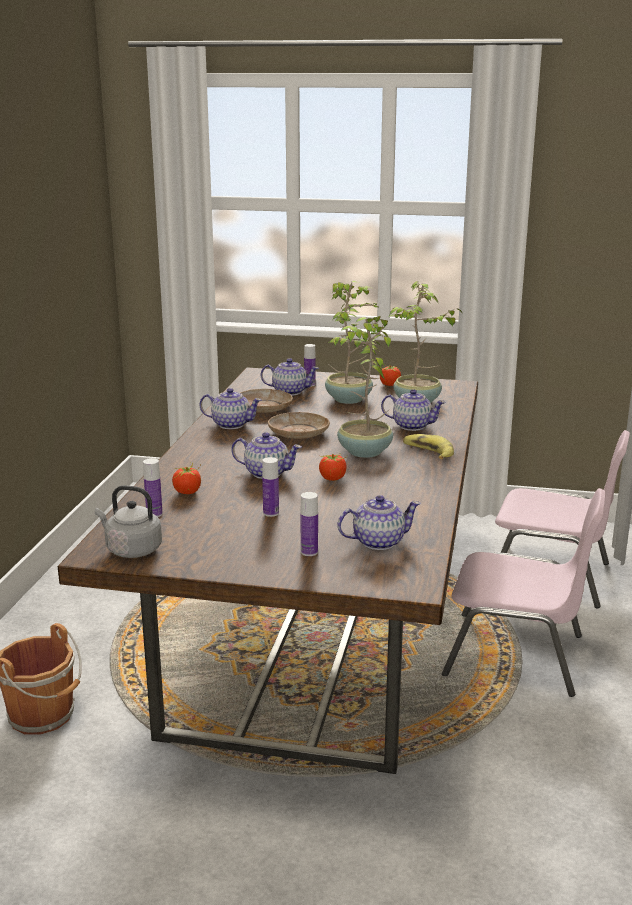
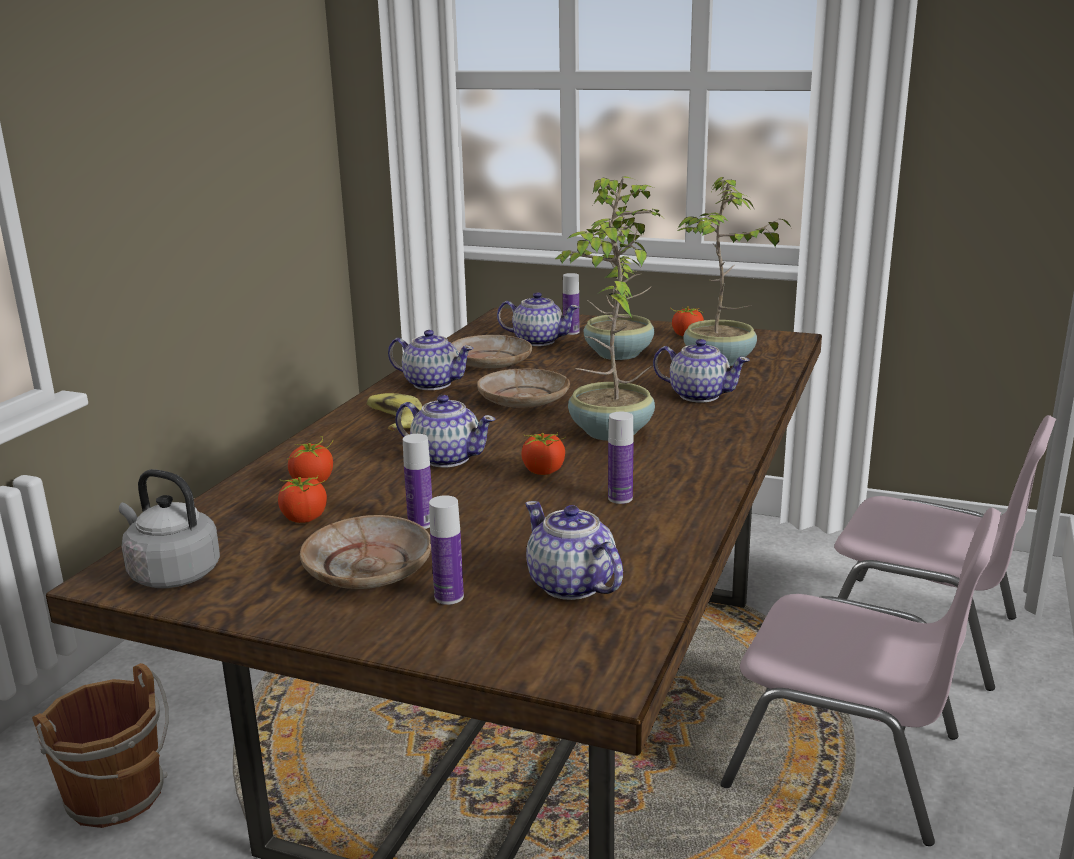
camera: 10 degrees right, 0 degrees up
bottle [143,458,163,517] -> bottle moved to [608,412,634,504]
teapot [338,495,421,550] -> teapot turned 120 degrees counterclockwise [525,501,623,600]
banana [403,434,454,459] -> banana moved to [366,393,422,431]
none -> tomato [278,475,327,523]
none -> beige plate [300,515,431,589]

